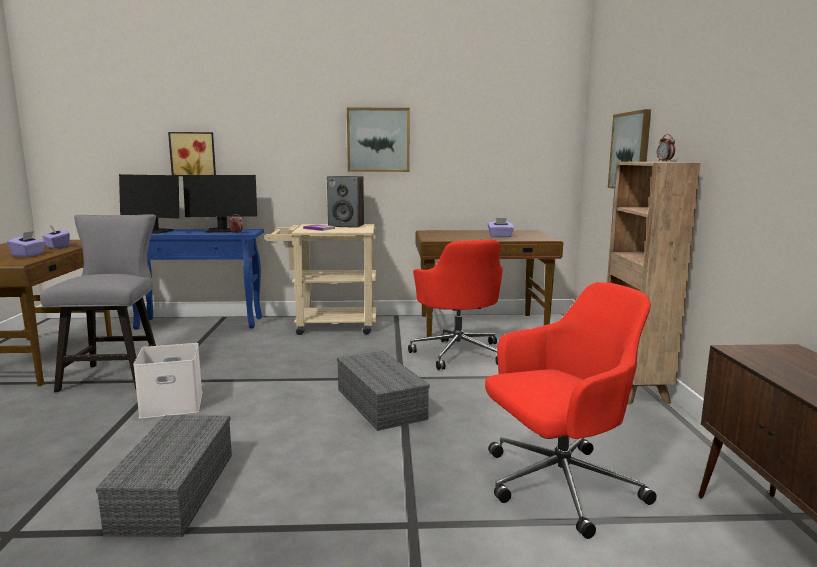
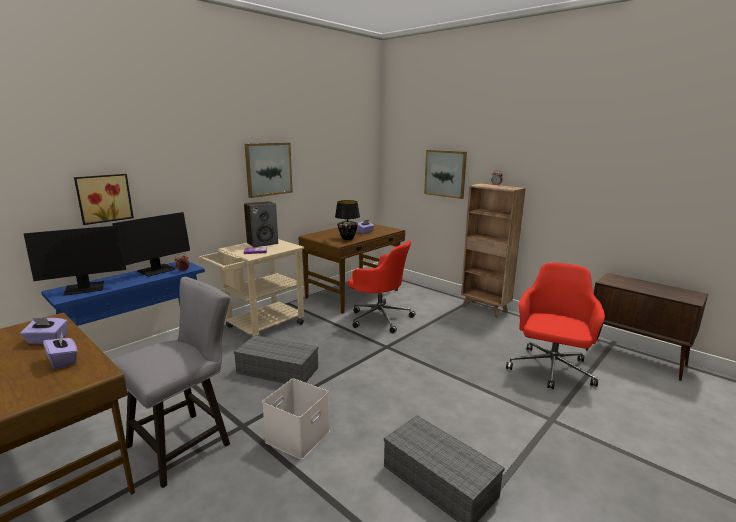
camera: 45 degrees left, 5 degrees up
grey chair [40,214,156,392] -> grey chair turned 90 degrees clockwise [111,277,230,488]
grey storage box [337,351,430,431] -> grey storage box moved to [234,335,318,384]
none -> black table lamp [335,200,360,240]

